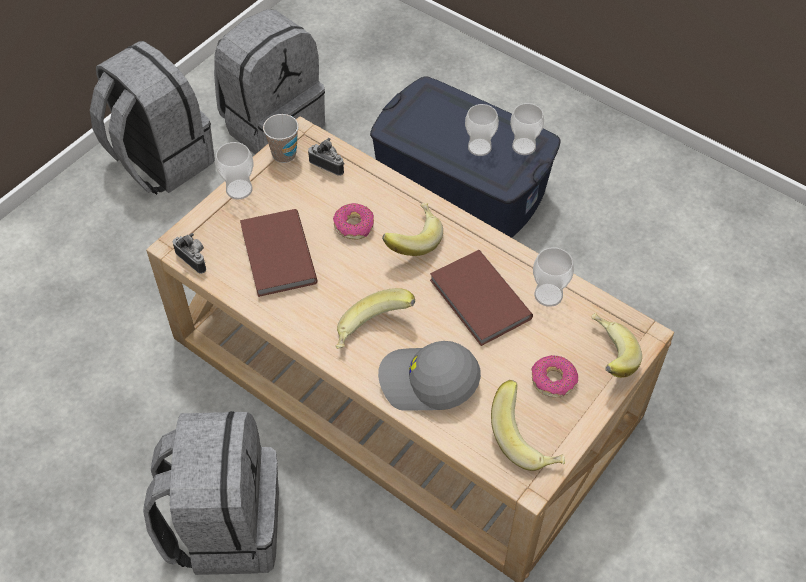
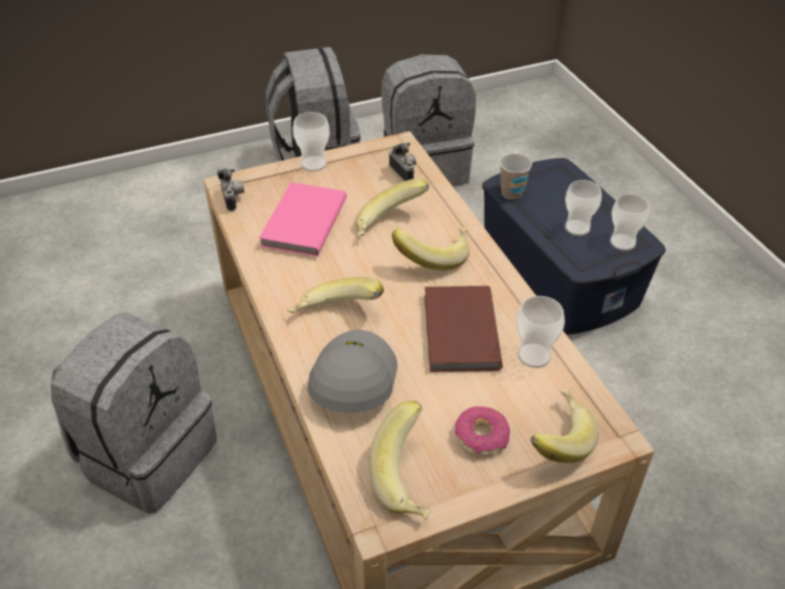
camera: 30 degrees right, 10 degrees down
brown book [240,209,318,297] -> pink book [259,182,347,256]
cup [263,114,299,163] -> cup moved to [499,154,532,199]
donut [333,203,374,240] -> banana [355,178,429,237]
grey cap [378,341,481,411] -> grey cap turned 60 degrees clockwise [307,330,398,413]

